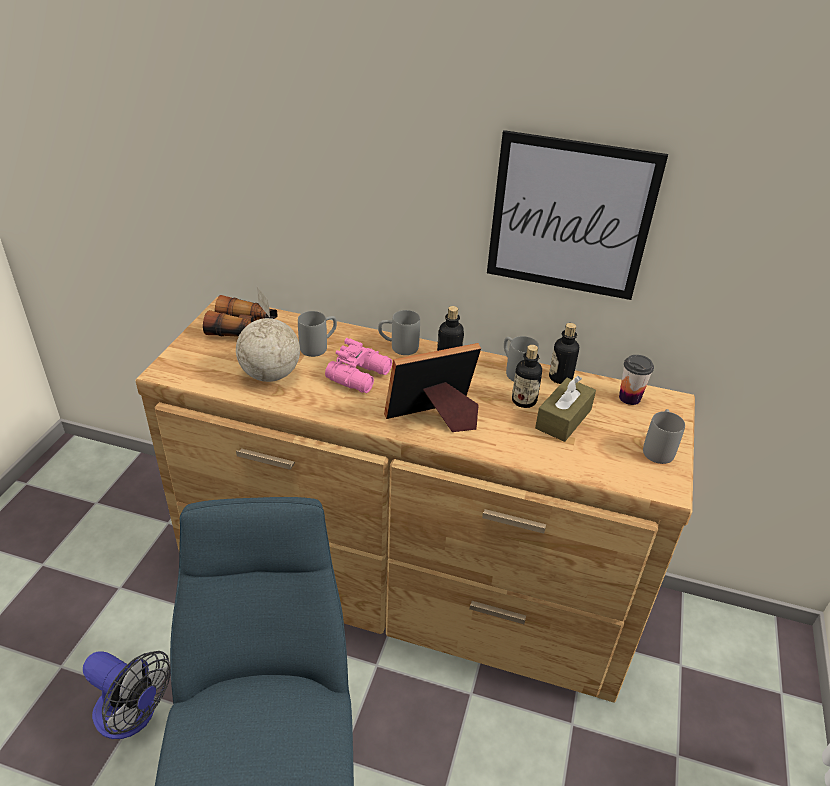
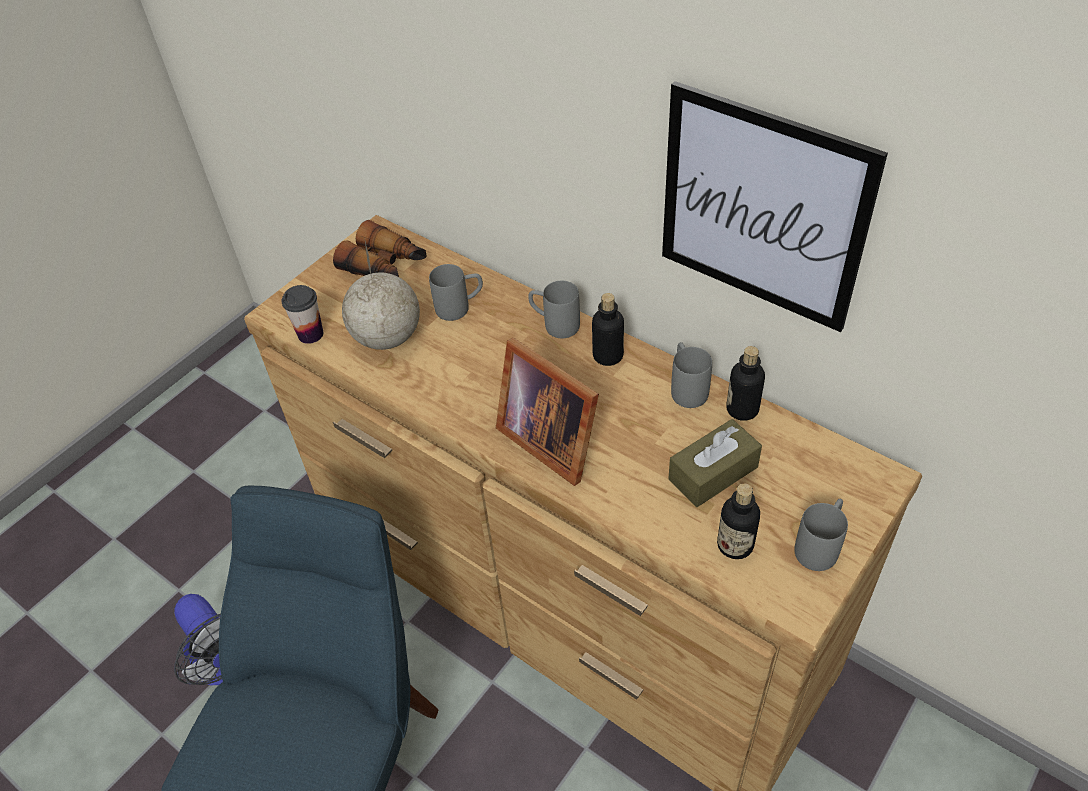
camera: 25 degrees right, 10 degrees up
pink binoculars [325,338,392,393] -> none
picture frame [384,343,481,432] -> picture frame turned 135 degrees counterclockwise [496,338,599,486]
bottle [512,345,542,408] -> bottle moved to [717,484,760,559]
cup [619,355,654,405] -> cup moved to [281,285,323,344]

